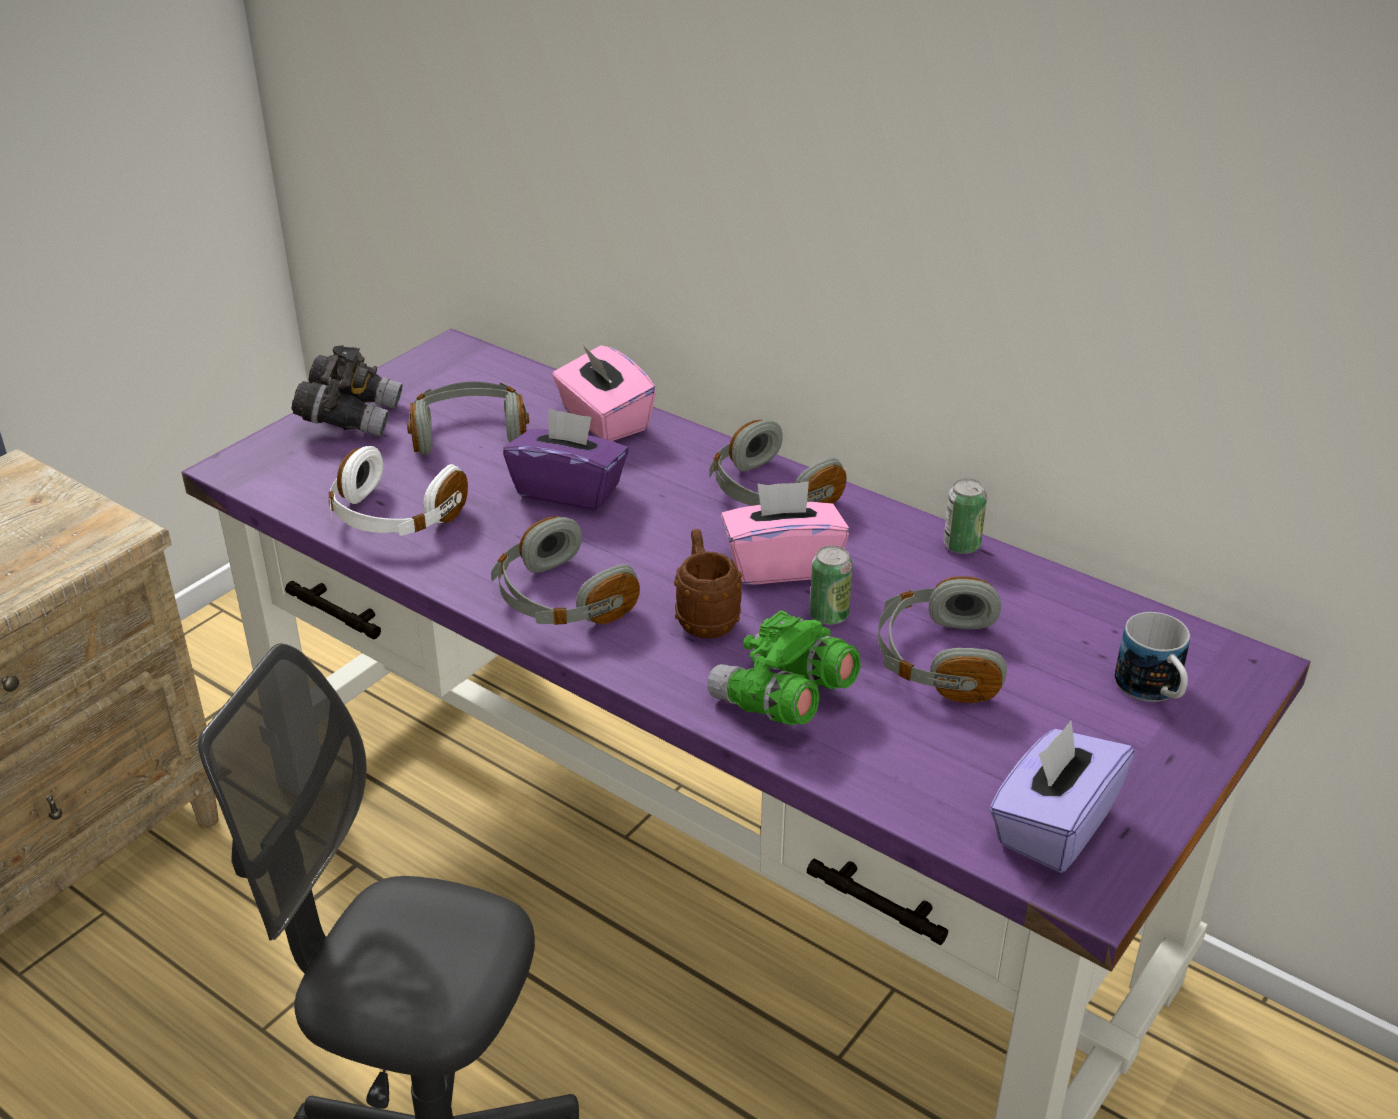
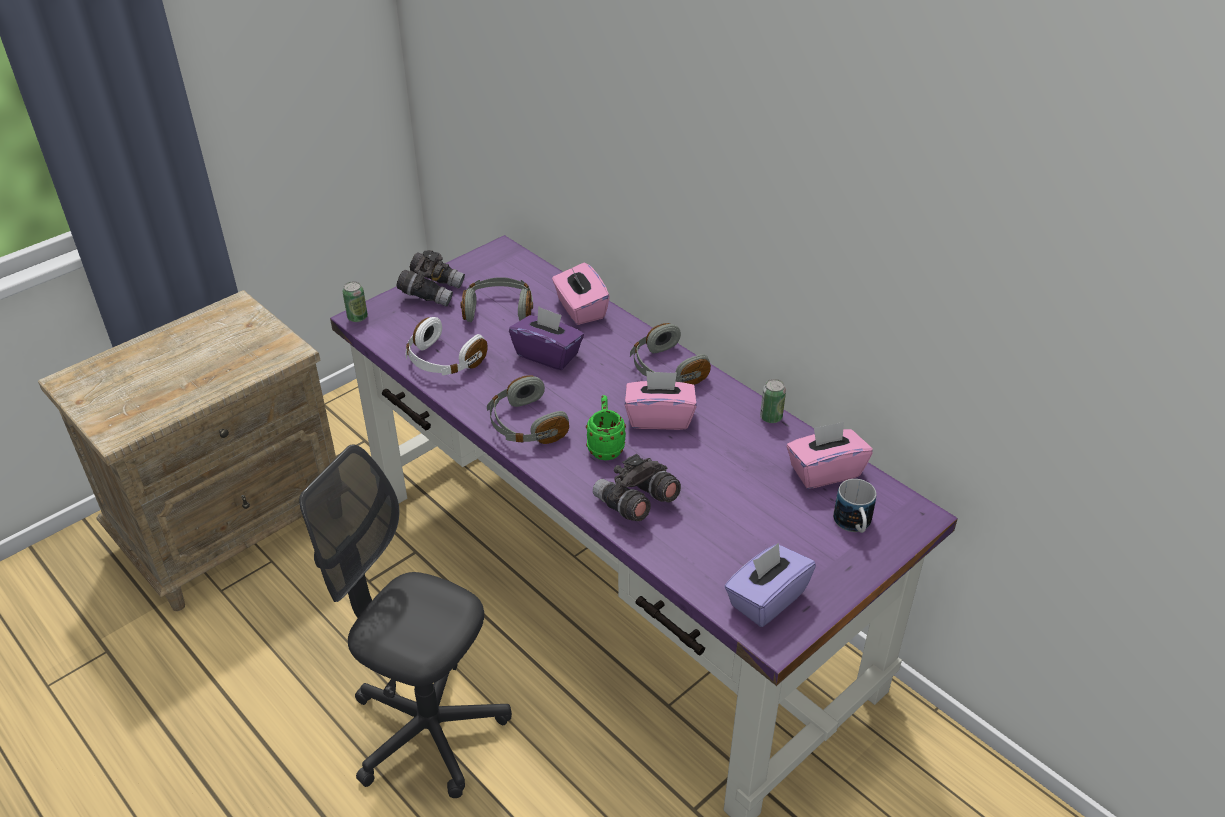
camera: 10 degrees right, 5 degrees up
brown mug [674,529,742,639] -> green mug [586,395,626,460]
green binoculars [707,610,861,725] -> grey binoculars [593,454,681,521]
can [810,545,853,625] -> can moved to [343,281,368,322]
grey headphones [878,576,1007,703] -> none
none -> pink tissue box [787,422,873,489]

